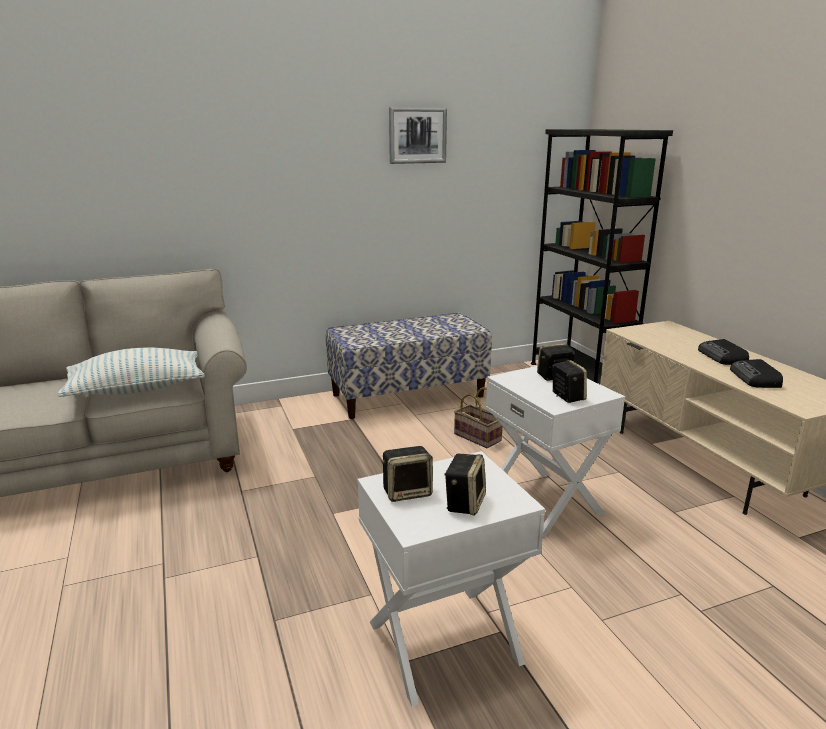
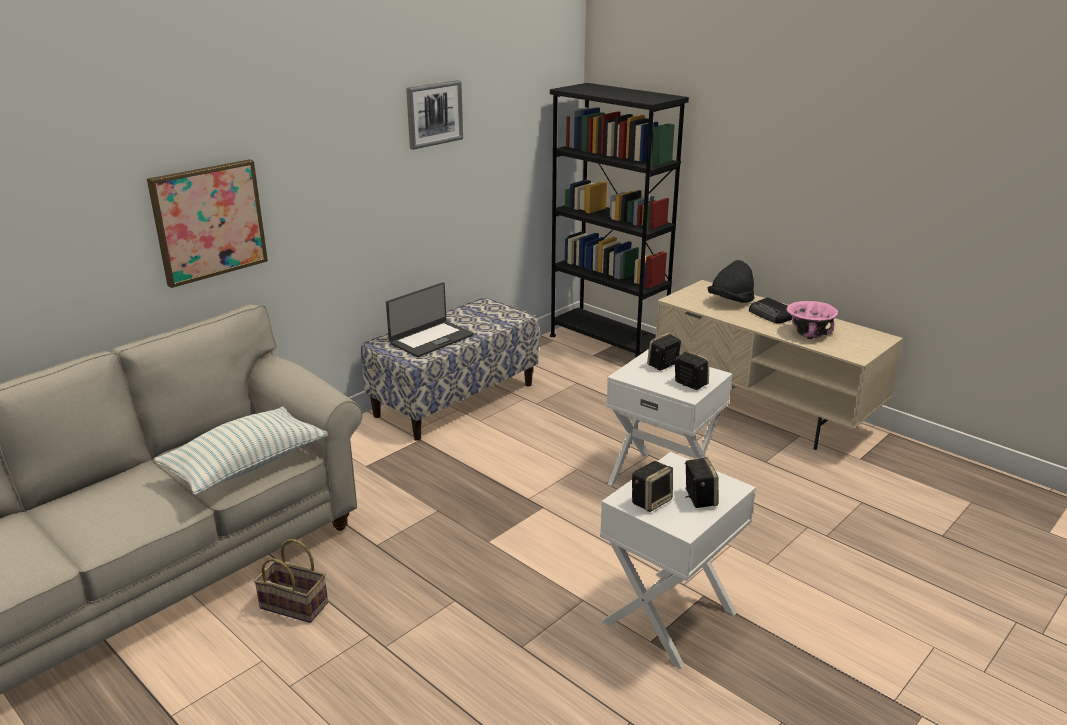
camera: 25 degrees left, 5 degrees up
basket [454,387,503,448] -> basket moved to [254,539,328,623]
radio [730,359,783,388] -> pink bowl [786,301,838,339]
none -> picture [147,159,268,288]
none -> laptop [386,282,474,357]
none -> black hat [708,260,754,303]

